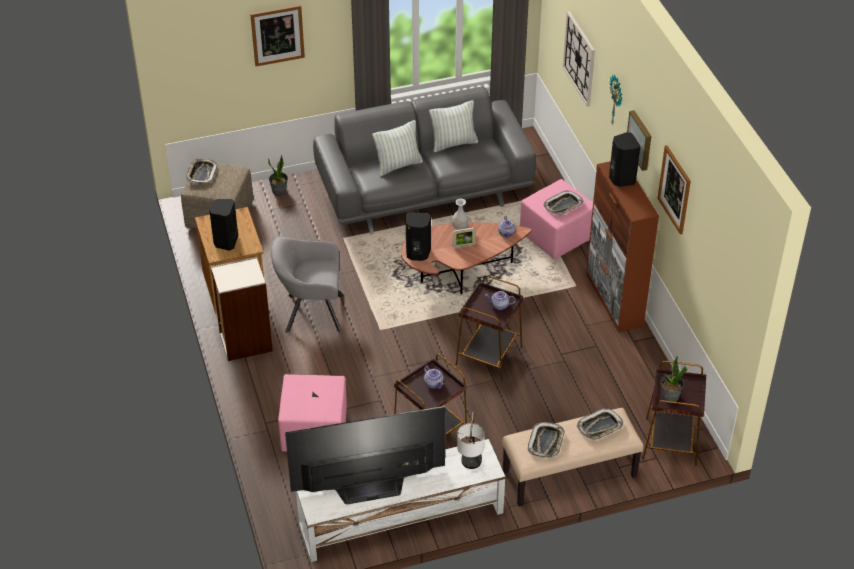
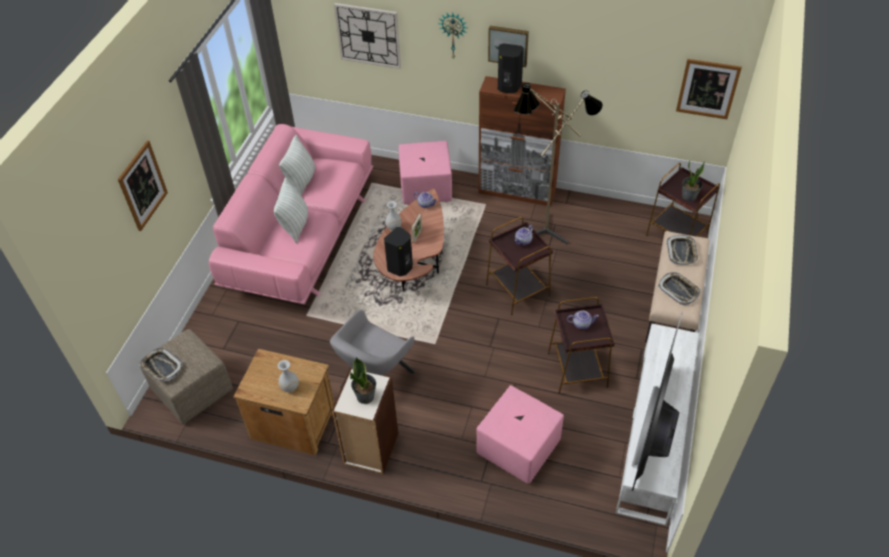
camera: 55 degrees left, 5 degrees up
black speaker [209,199,238,251] -> white vase [278,360,299,393]
potted plant [268,155,288,196] -> potted plant moved to [350,357,376,404]
grey sofa [313,86,536,234] -> pink sofa [209,124,373,305]
table lamp [457,411,485,469] -> none
tray [543,191,583,215] -> none
picture [657,145,691,235] -> picture moved to [676,59,742,119]
none -> floor lamp [514,83,603,244]

